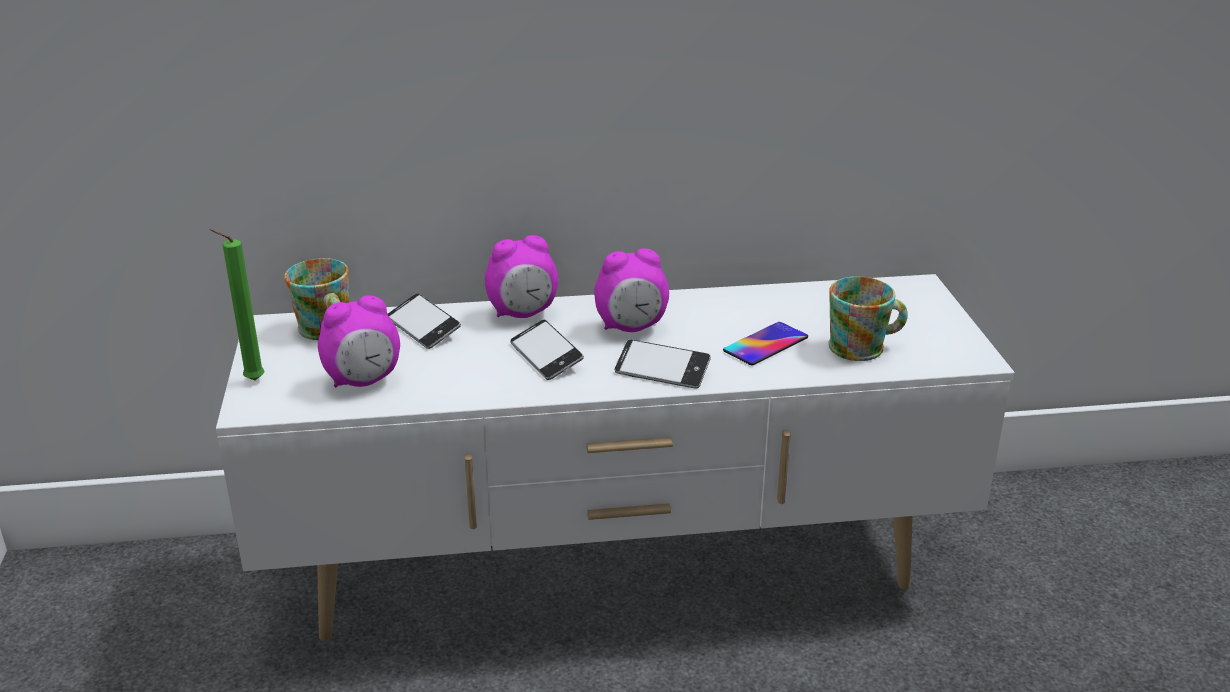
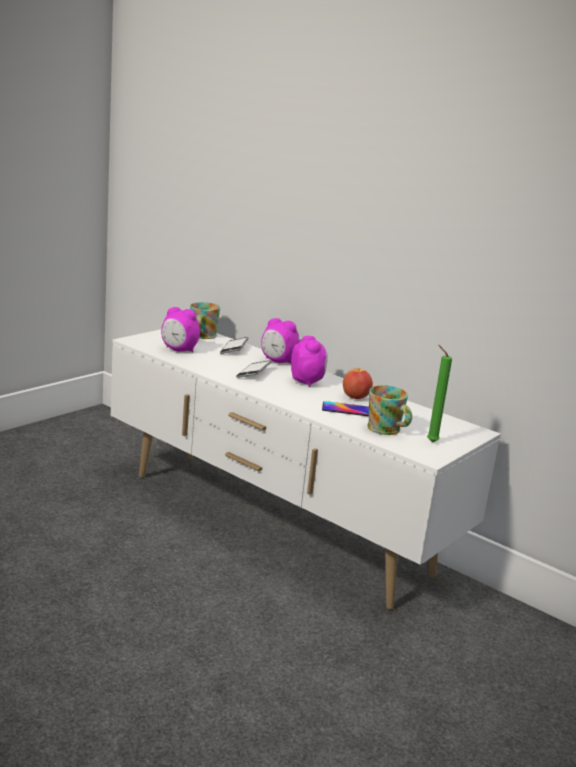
camera: 45 degrees right, 10 degrees down
green candle [209,229,265,380] -> green candle moved to [427,345,452,443]
alarm clock [594,248,669,332] -> alarm clock turned 135 degrees counterclockwise [291,336,328,387]
phone [615,339,711,389] -> none
none -> apple [343,368,373,399]

